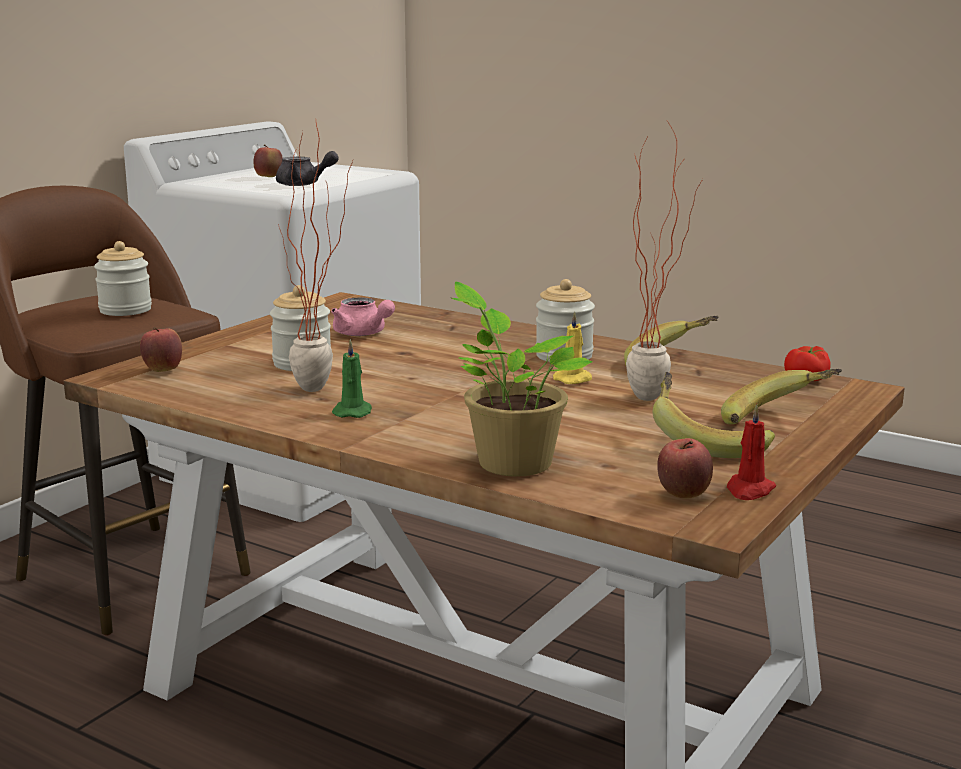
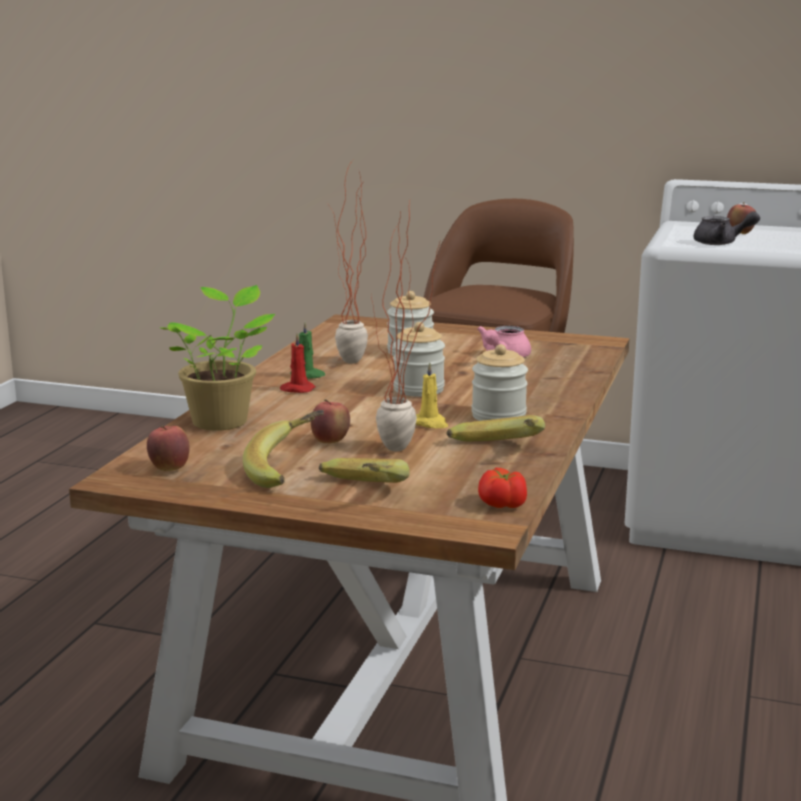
camera: 75 degrees right, 0 degrees up
jar [94,241,152,316] -> jar moved to [393,322,445,397]
apple [140,327,182,372] -> apple moved to [311,399,350,443]
grey teapot [276,151,339,186] -> grey teapot turned 75 degrees counterclockwise [693,211,760,245]
red candle [727,404,776,500] -> red candle moved to [280,333,315,393]

